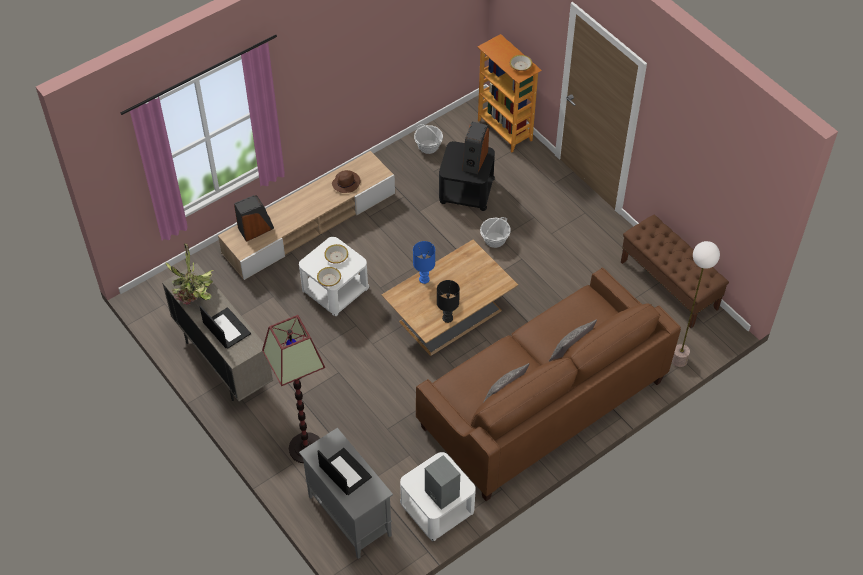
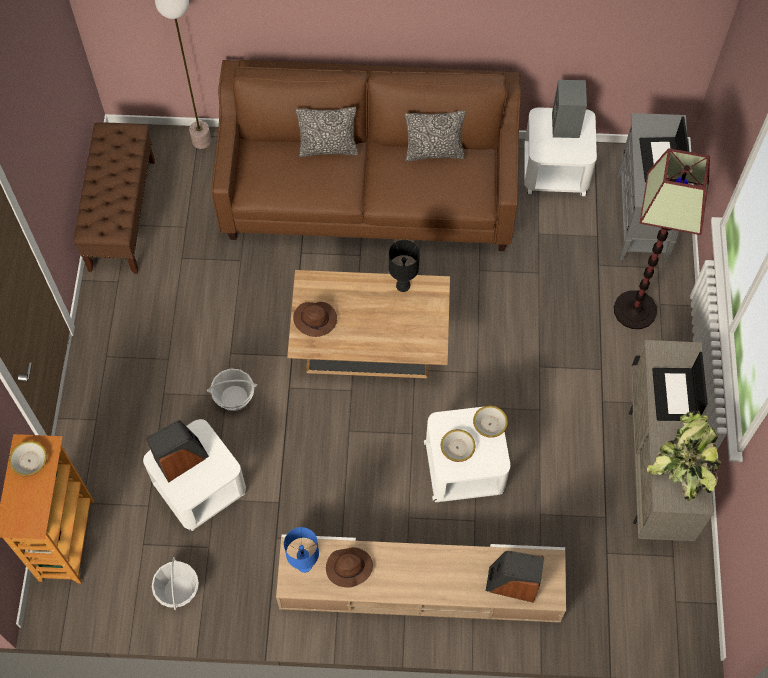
camera: 140 degrees left, 10 degrees up
blue table lamp [413,241,435,284] -> blue table lamp moved to [284,527,319,573]
black side table [439,141,495,211] -> white side table [143,419,246,531]
none -> brown hat [293,302,337,337]

